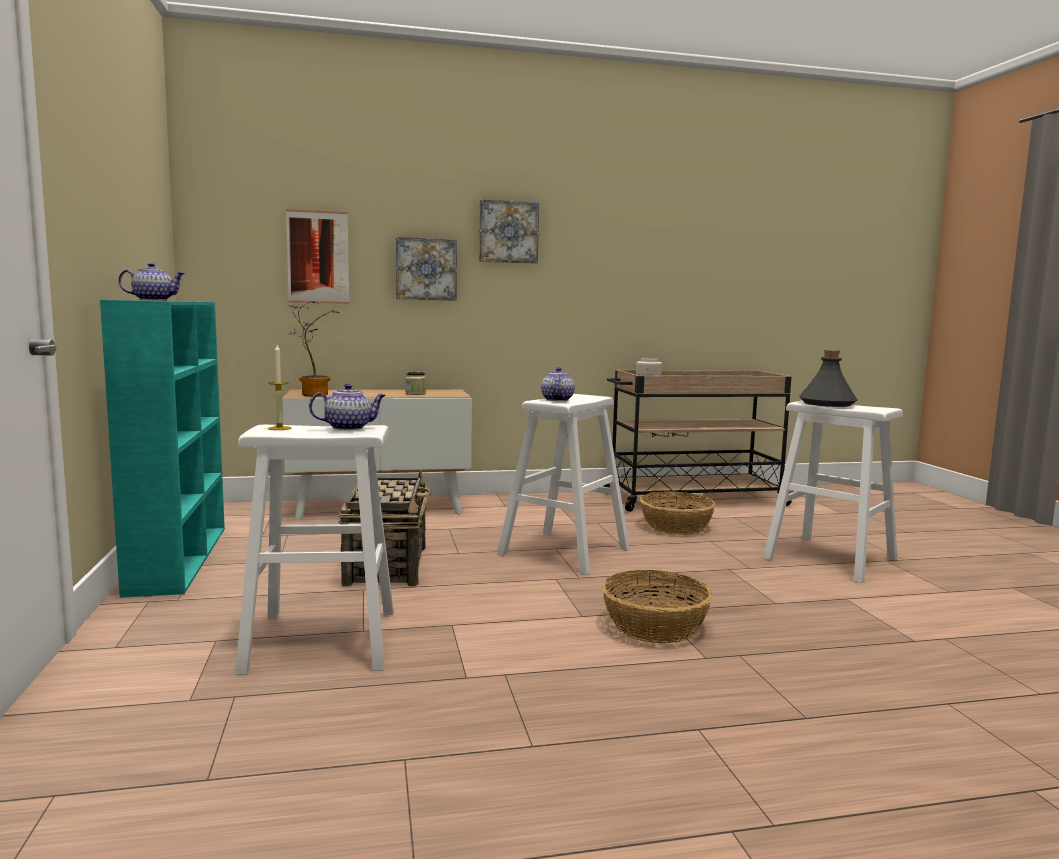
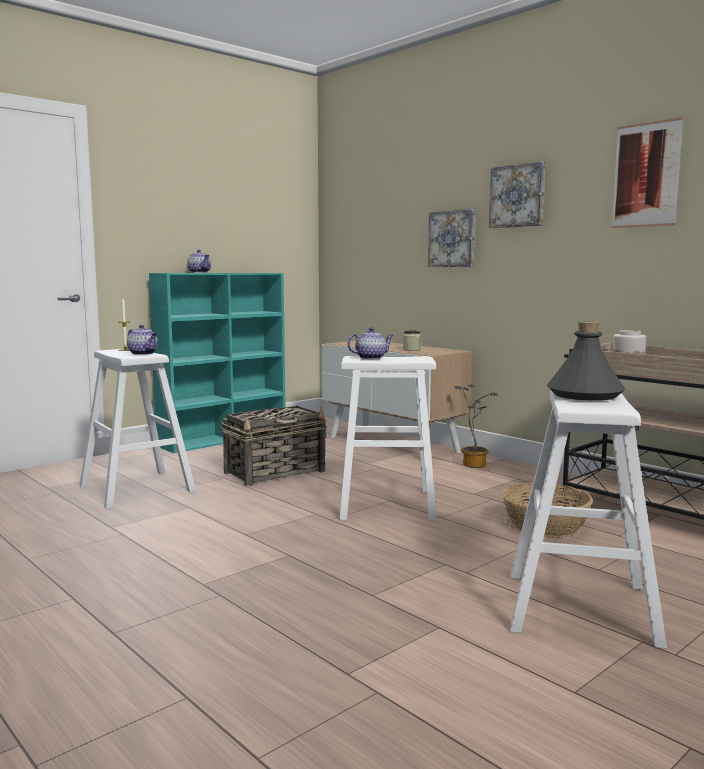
camera: 60 degrees right, 0 degrees up
picture [286,209,349,304] -> picture moved to [612,117,683,228]
potted plant [288,301,339,396] -> potted plant moved to [455,384,498,468]
basket [602,570,713,643] -> none

